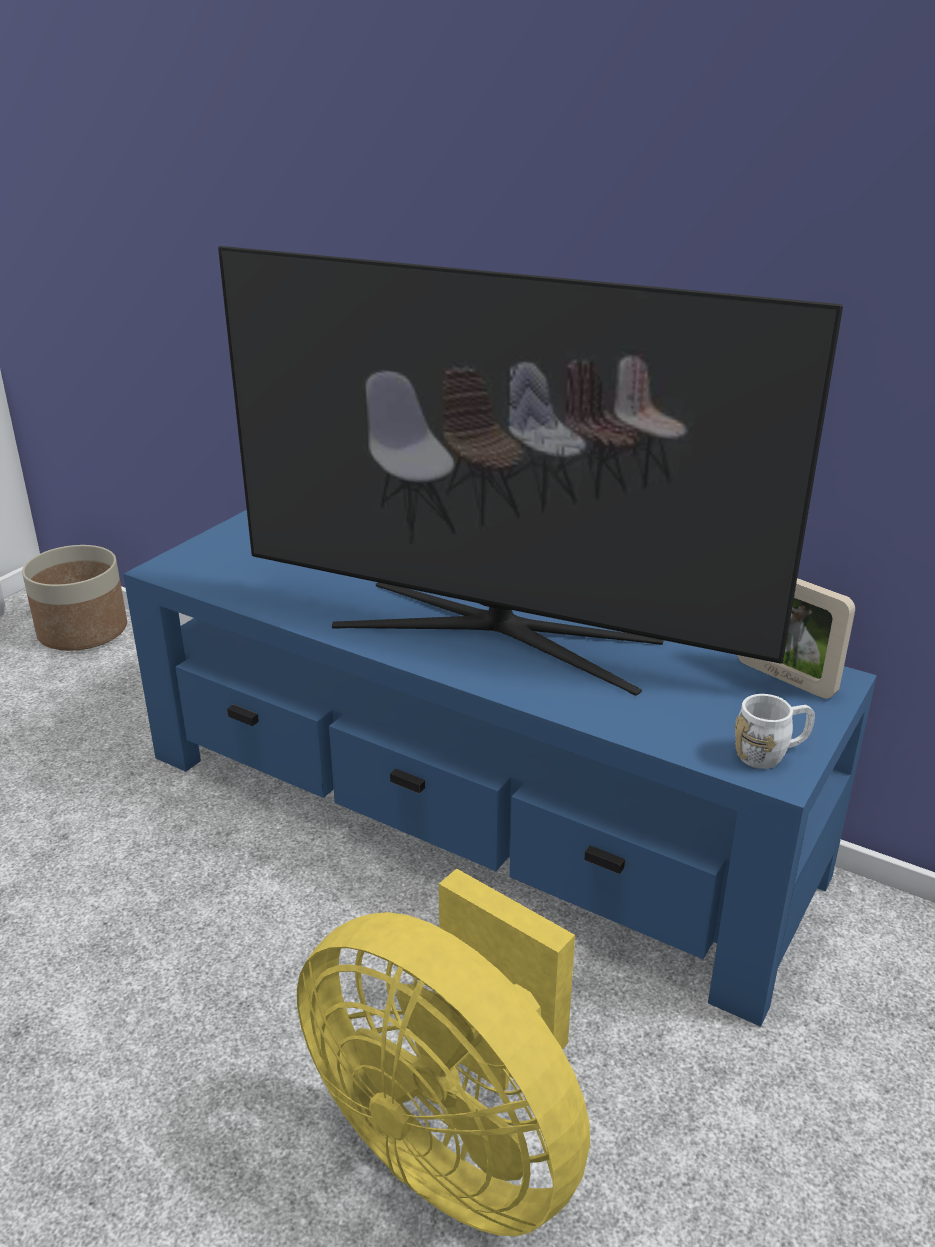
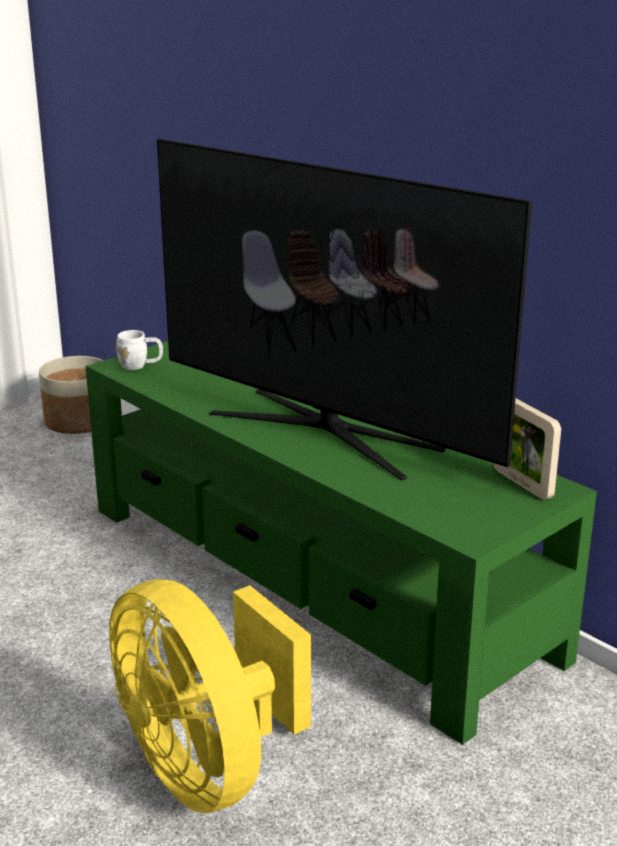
camera: 15 degrees right, 5 degrees down
blue tv stand [123,510,877,1027] -> green tv stand [86,341,597,745]
white mug [735,694,815,769] -> white mug moved to [116,330,163,370]

